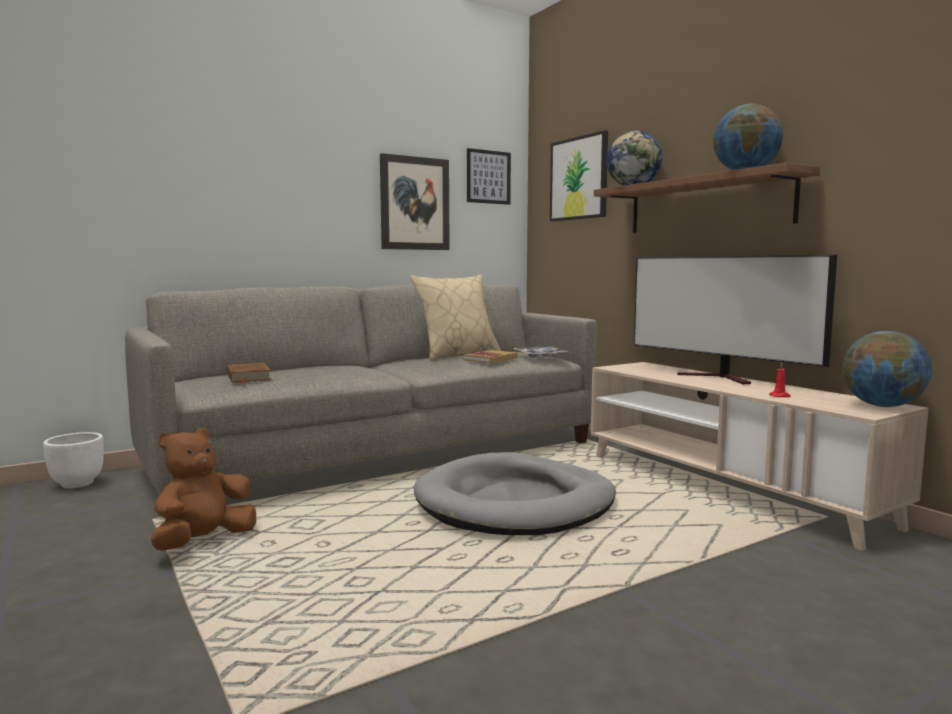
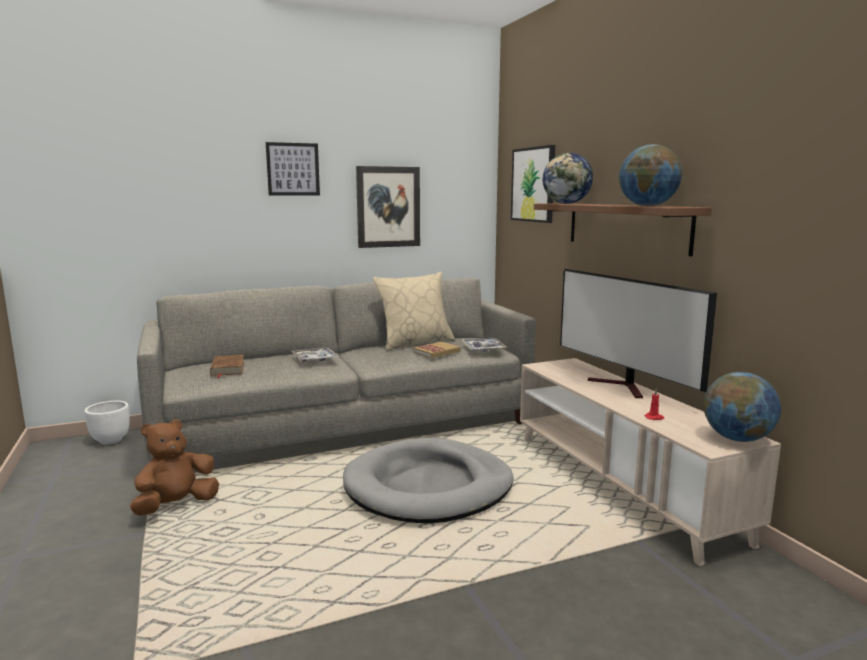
camera: 10 degrees right, 5 degrees up
picture [467,148,511,205] -> picture moved to [266,142,320,196]
none -> tray [291,348,340,361]

